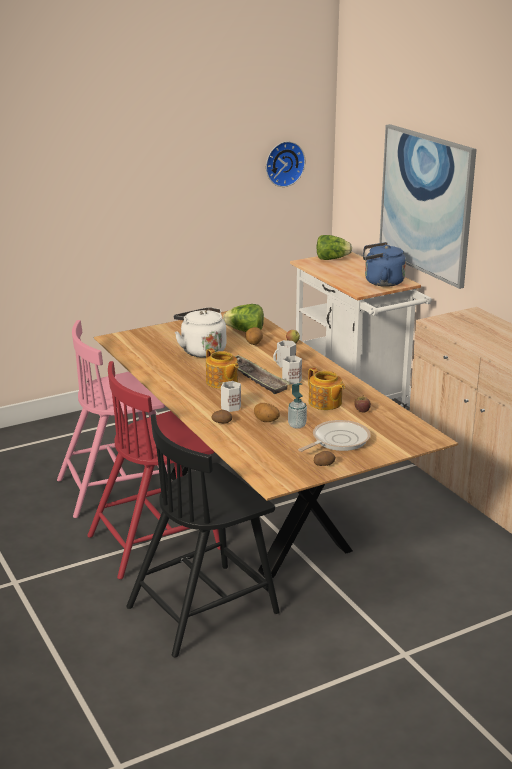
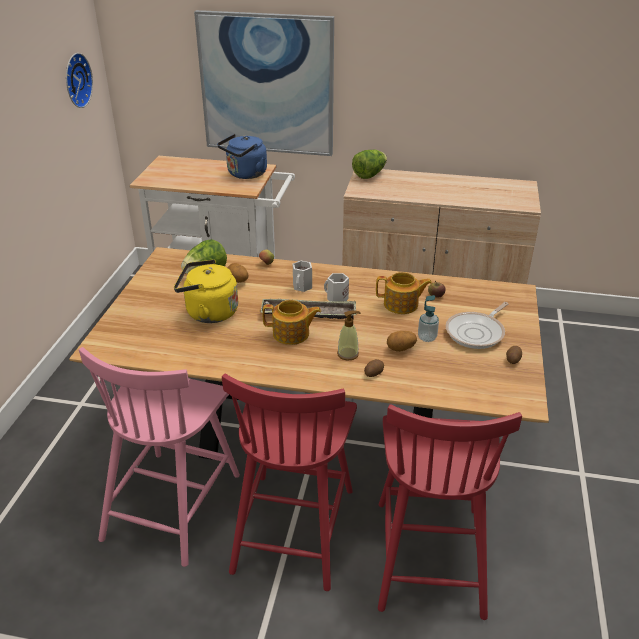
camera: 50 degrees left, 10 degrees up
black chair [126,414,280,657] -> red chair [378,404,522,620]
white kettle [174,307,226,357] -> yellow kettle [174,259,238,323]
white mug [221,381,241,412] -> soap dispenser [337,310,361,361]
frying pan [298,420,371,452] -> frying pan turned 135 degrees counterclockwise [446,302,509,349]
lettuce [316,235,352,260] -> lettuce moved to [352,150,387,179]

